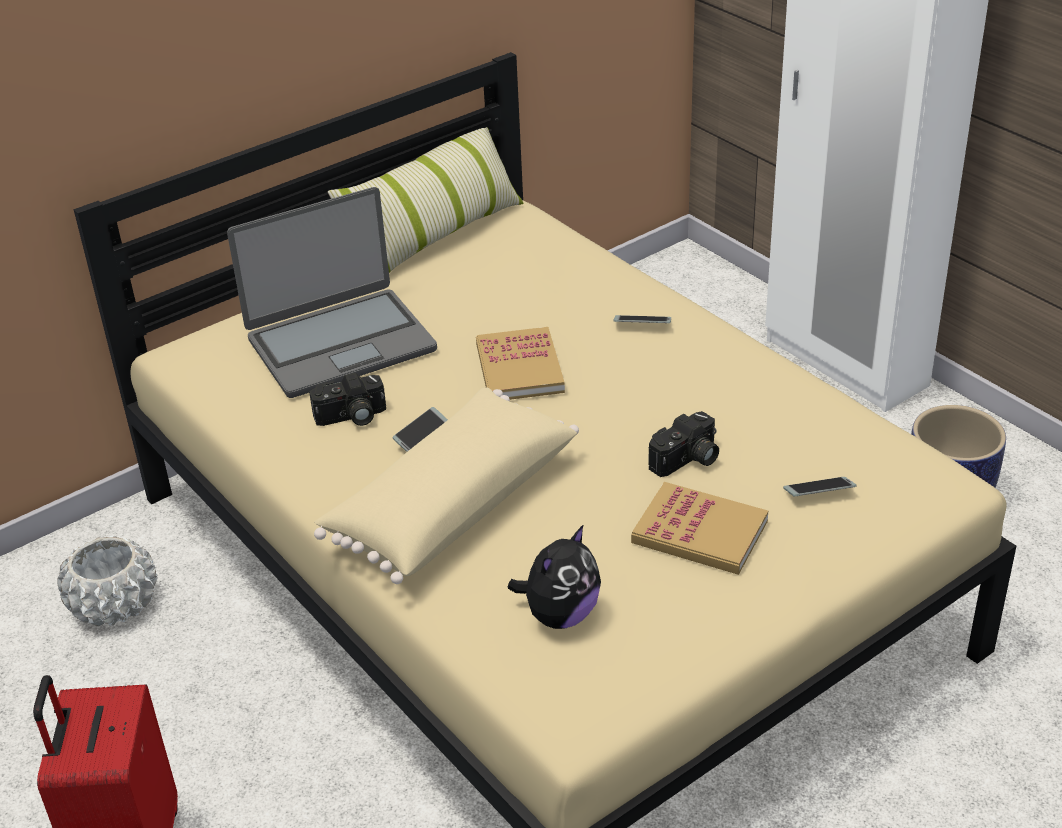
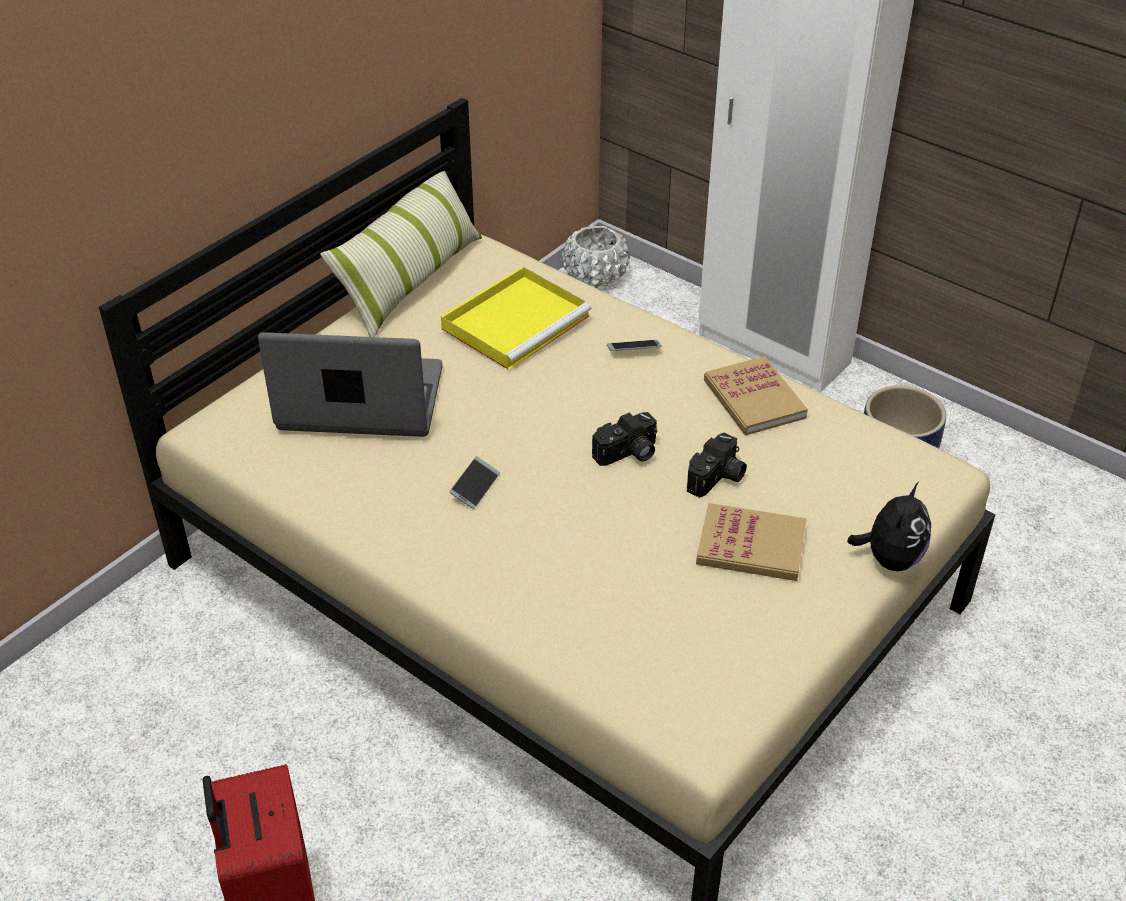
camera: 15 degrees left, 5 degrees up
white planter [57,536,157,626] -> white planter moved to [561,226,630,288]
laptop [227,187,437,398] -> laptop turned 135 degrees counterclockwise [258,332,442,437]
camera [309,373,386,426] -> camera moved to [592,412,657,466]
beige pillow [314,387,579,584] -> none
book [476,327,565,400] -> book moved to [704,356,808,435]
plush toy [508,524,601,629] -> plush toy moved to [847,482,931,571]
phone [783,477,856,496] -> none
none -> yellow tray [441,266,592,370]

